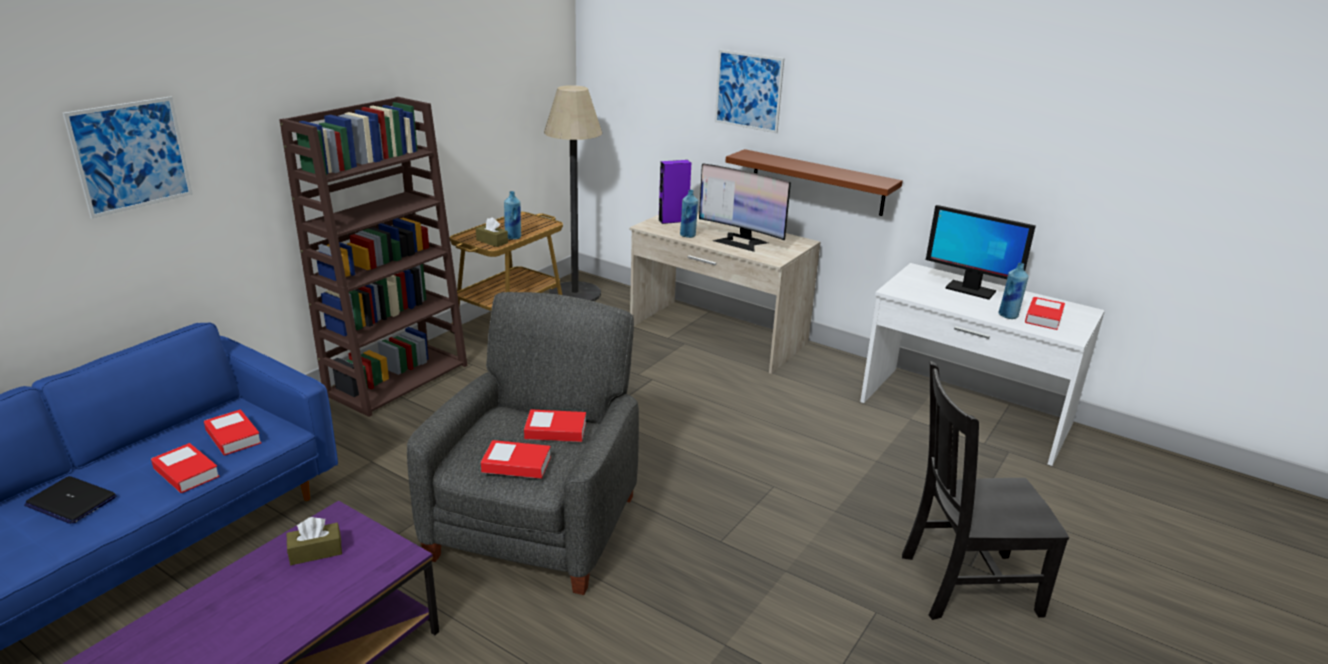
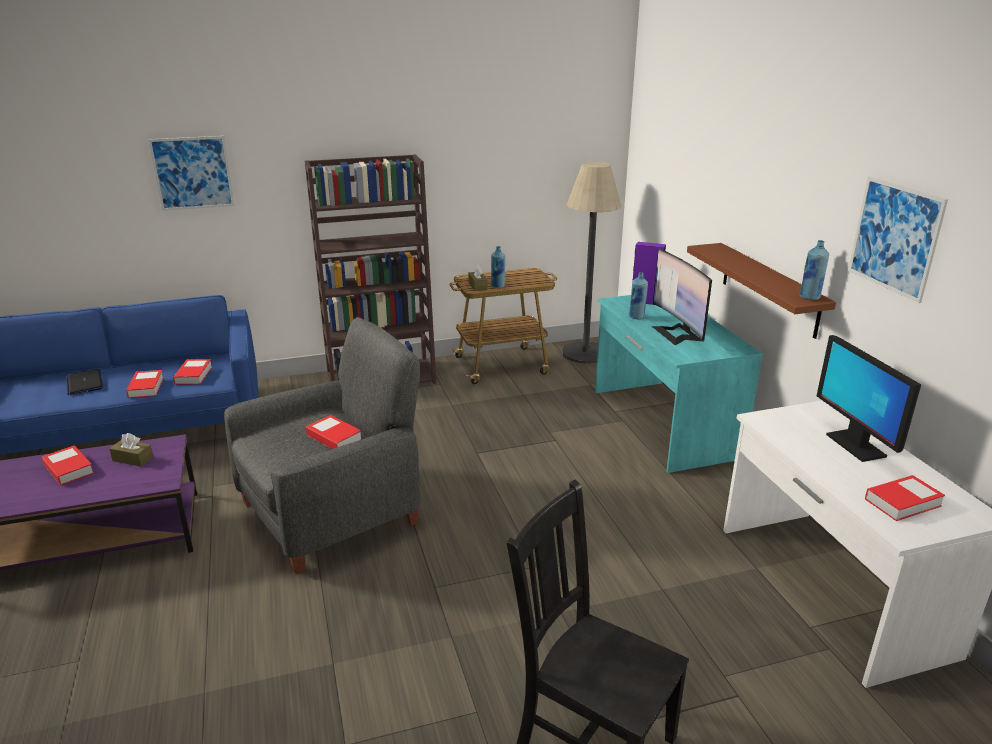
camera: 40 degrees right, 0 degrees up
book [481,440,551,479] -> book moved to [42,445,94,485]
beige desk [630,212,821,374] -> turquoise desk [595,295,763,473]
picture [715,50,784,133] -> picture moved to [848,177,948,303]
blue bottle [998,263,1028,319] -> blue bottle moved to [799,240,829,300]

